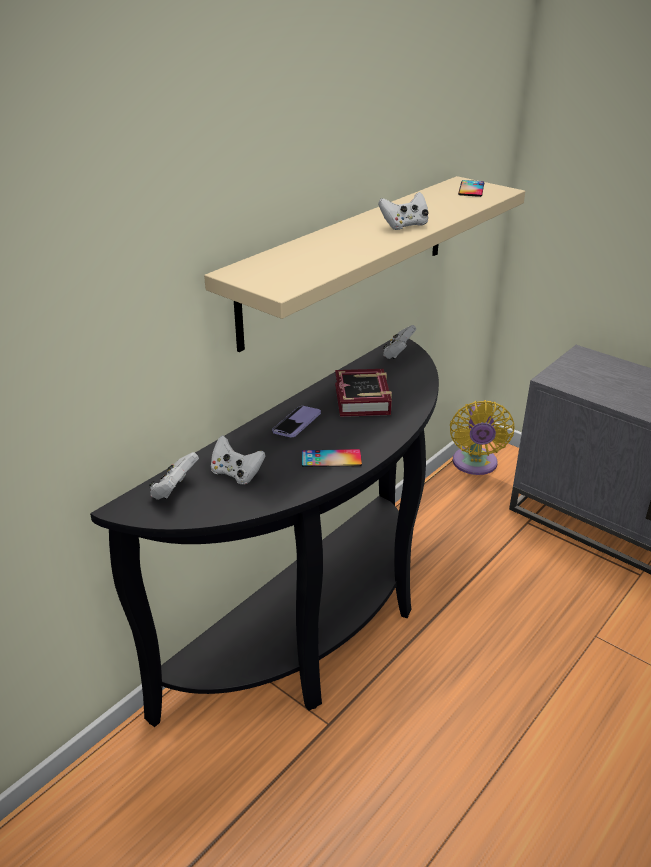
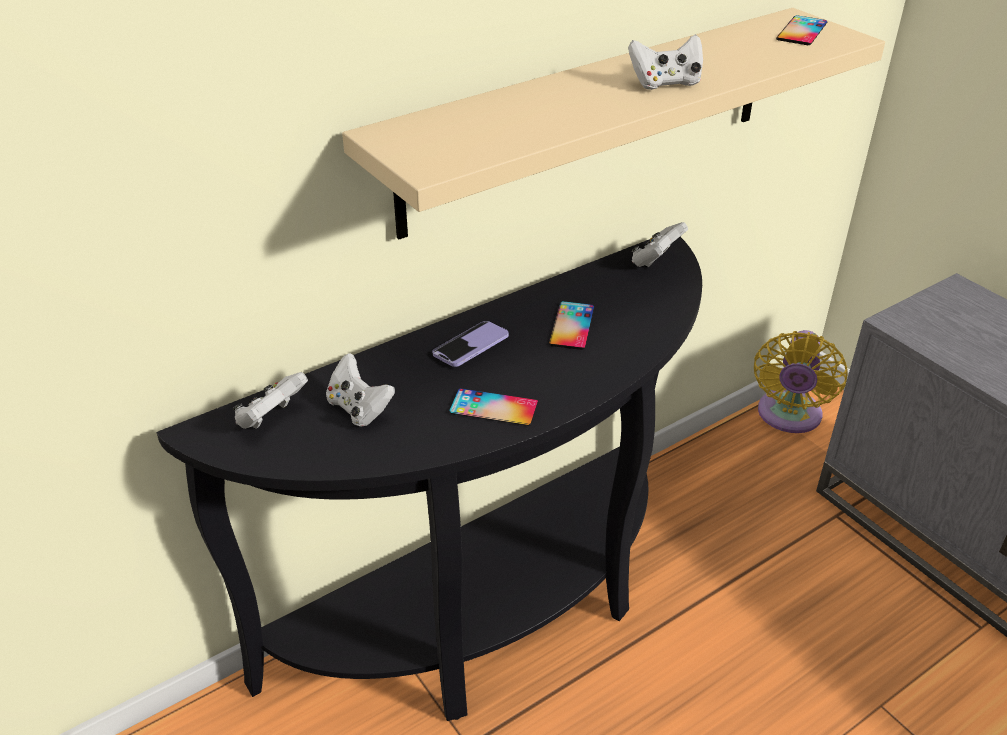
camera: 15 degrees right, 5 degrees up
book [335,369,392,417] -> phone [549,301,594,350]

